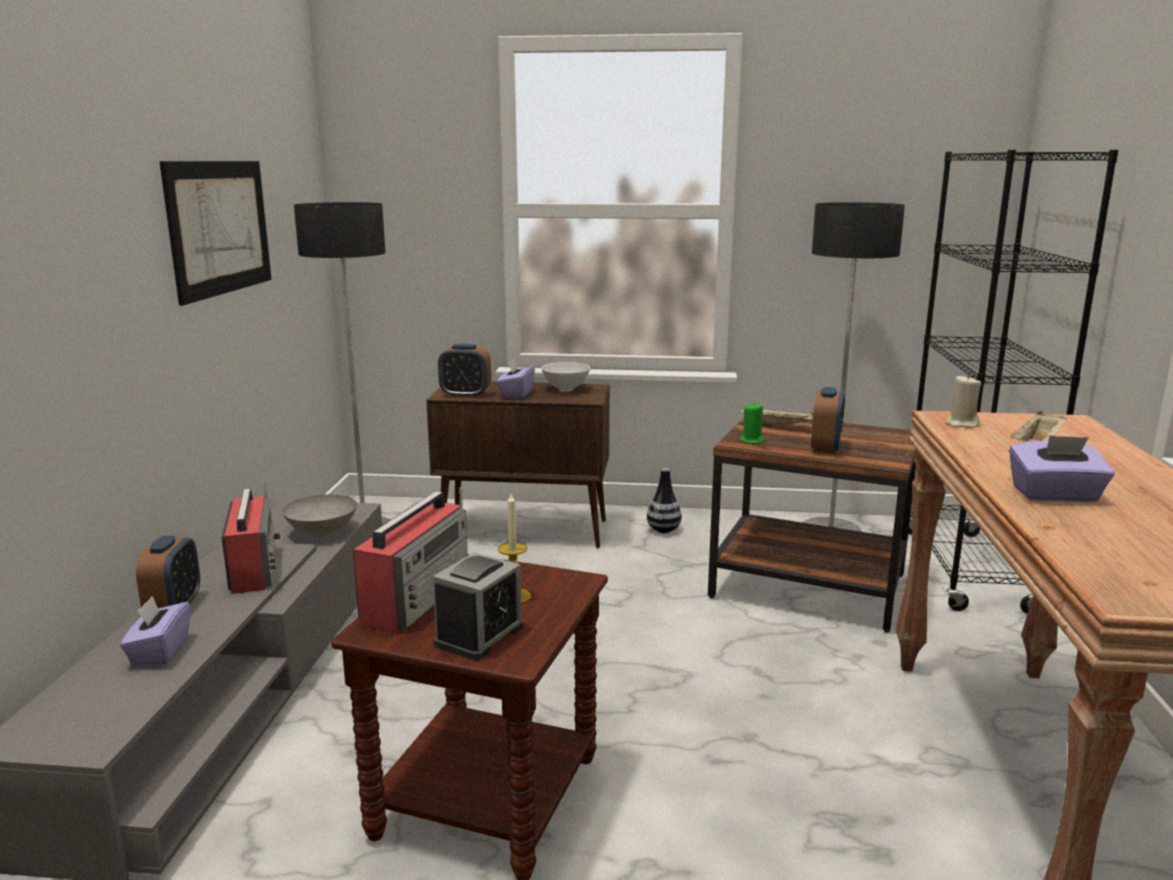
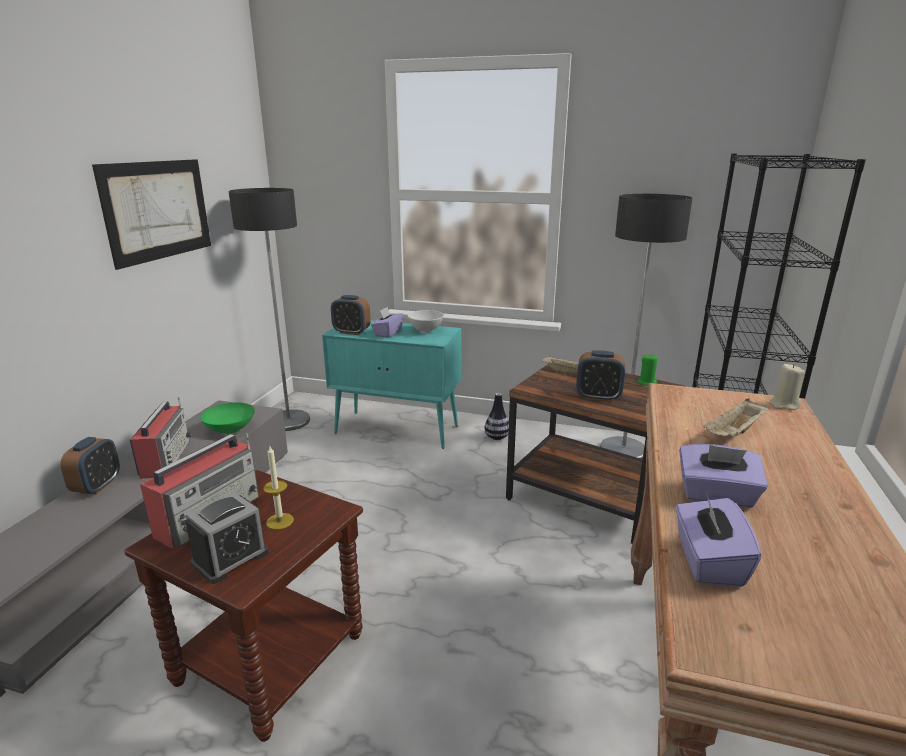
camera: 10 degrees right, 5 degrees up
purple tissue box [120,596,190,666] -> purple tissue box moved to [675,492,761,587]
grey bowl [282,494,357,537] -> green bowl [200,402,254,434]
brown cabinet [426,381,610,548] -> turquoise cabinet [322,320,461,449]
green candle [740,402,765,444] -> green candle moved to [637,354,658,386]
alarm clock [811,387,845,454] -> alarm clock turned 75 degrees clockwise [576,350,625,402]
beige candle [945,374,981,428] -> beige candle moved to [769,364,805,410]

